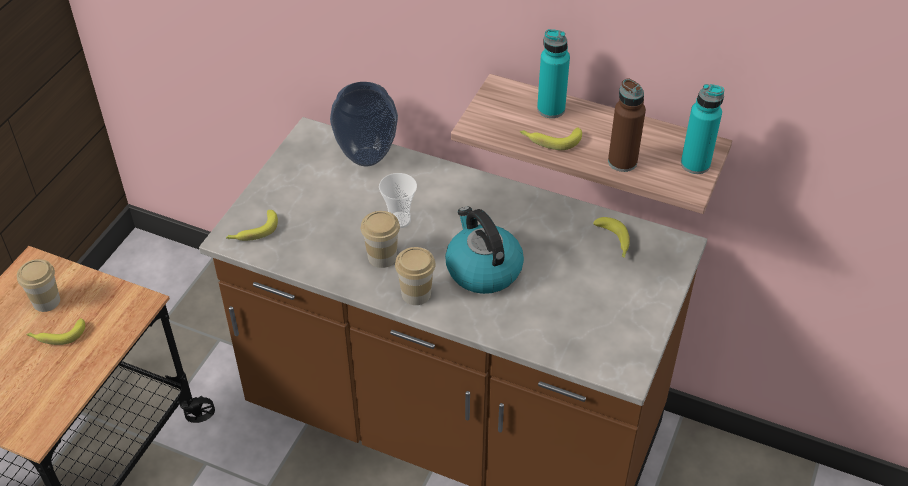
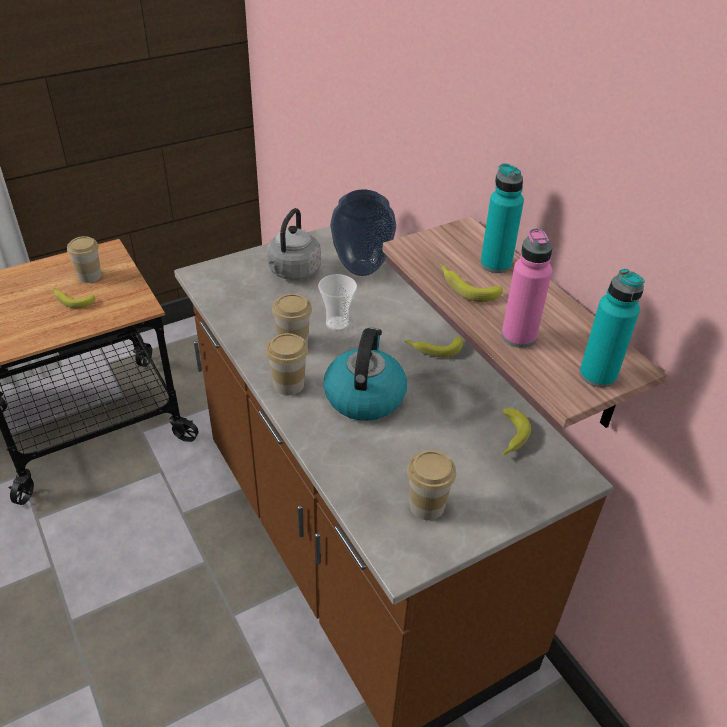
camera: 35 degrees right, 5 degrees down
banana [226,210,278,241] -> banana moved to [405,336,463,358]
brown bottle [608,79,646,172] -> pink bottle [501,229,552,348]
none -> grey kettle [267,208,321,280]
none -> cup [407,450,456,520]

